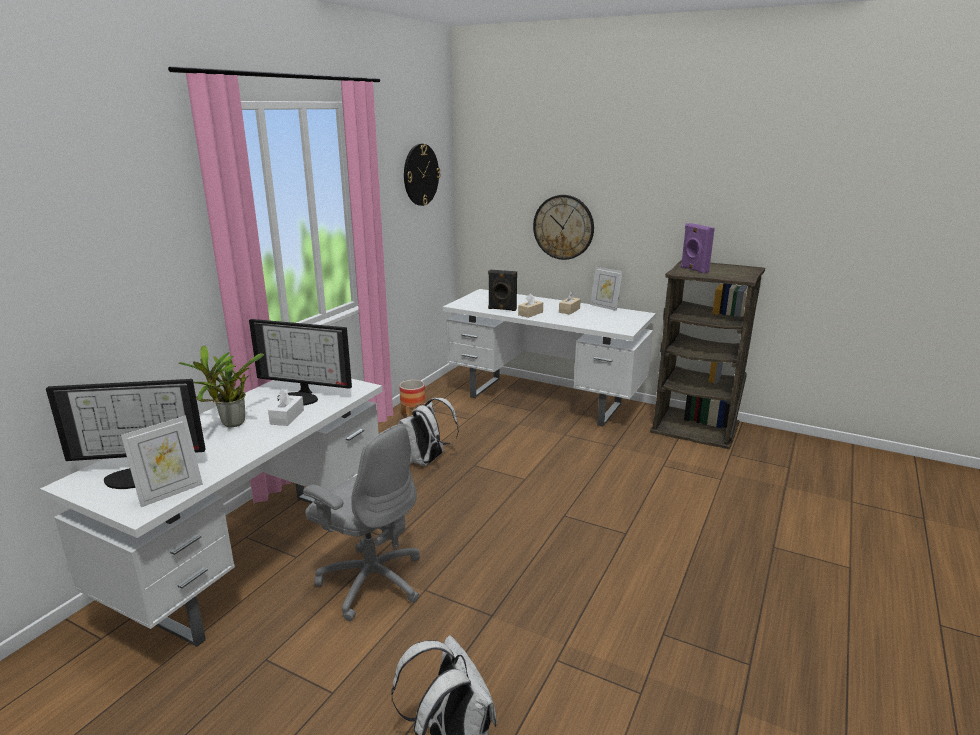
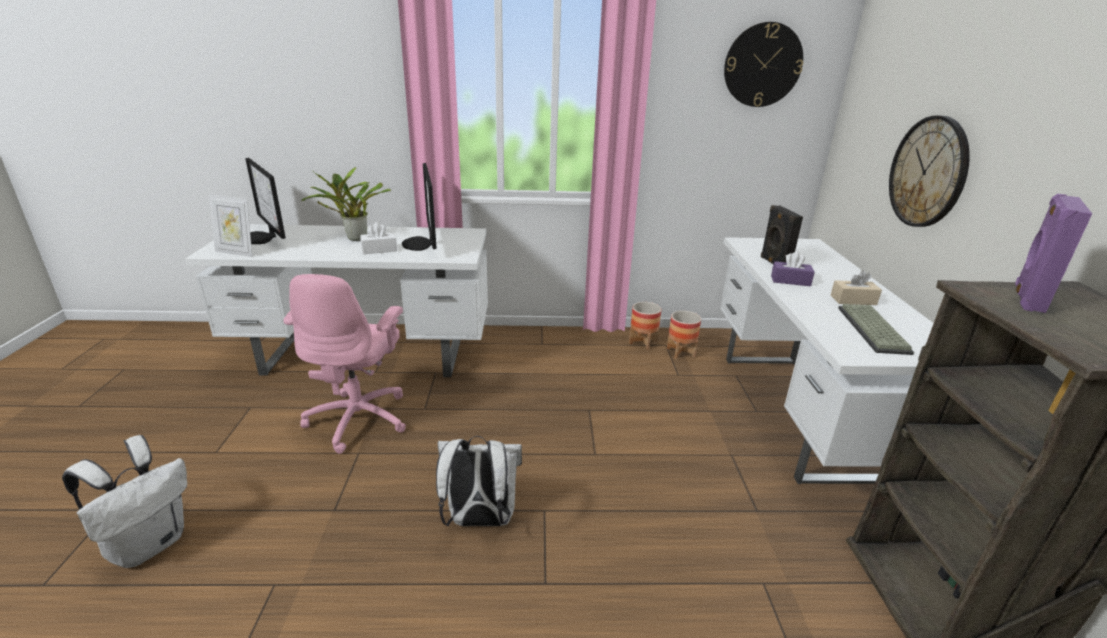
camera: 60 degrees right, 5 degrees up
grey office chair [303,424,420,621] -> pink office chair [283,274,406,454]
white backpack [398,398,459,466] -> white backpack moved to [436,436,522,526]
beige tissue box [518,293,543,318] -> purple tissue box [771,252,815,286]
picture frame [590,266,623,311] -> none
none -> planter [667,311,701,359]
none -> keyboard [838,304,914,355]

